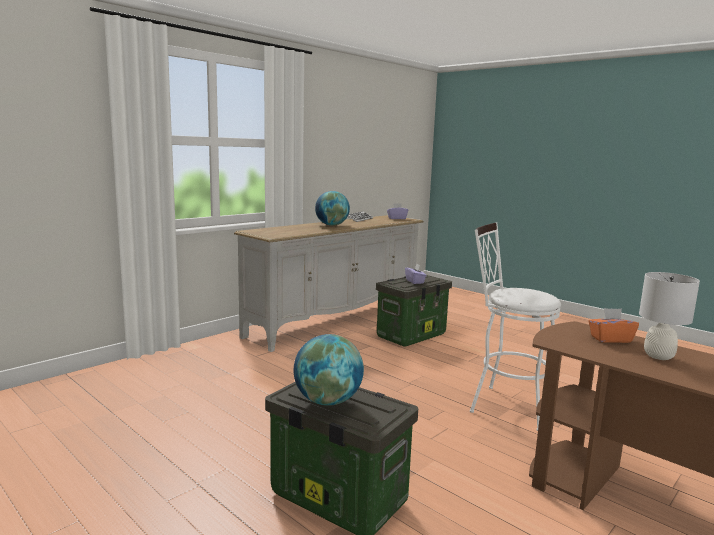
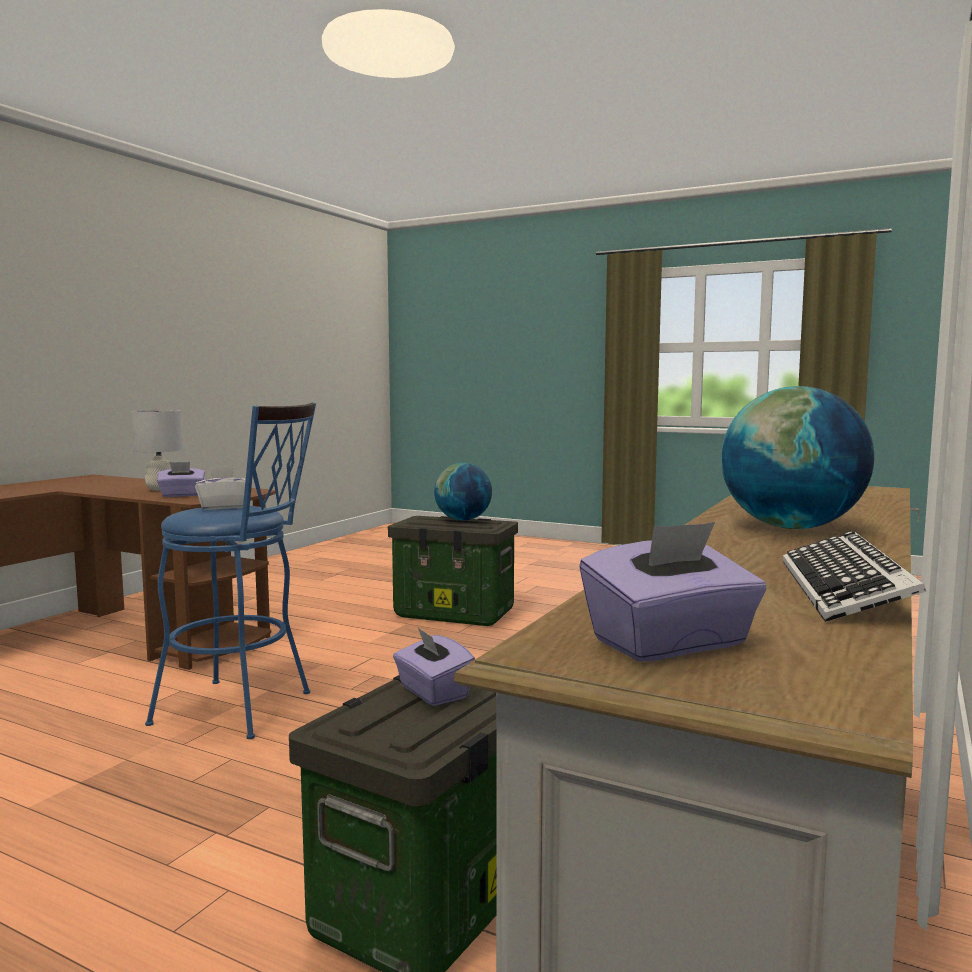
camera: 165 degrees right, 5 degrees down
white stool [470,222,561,431] -> blue stool [145,402,316,739]
orange tissue box [588,308,639,343] -> purple tissue box [157,462,205,497]
none -> white tissue box [195,466,246,510]

